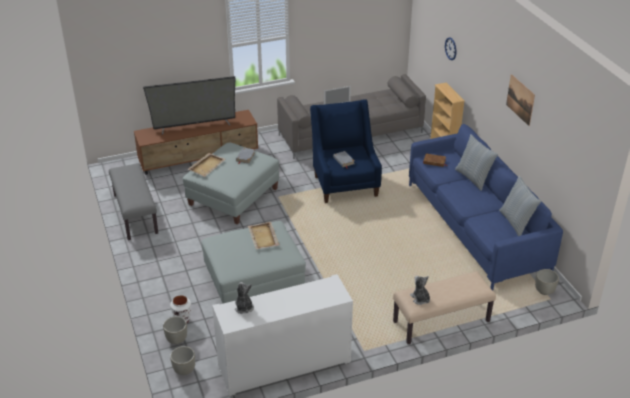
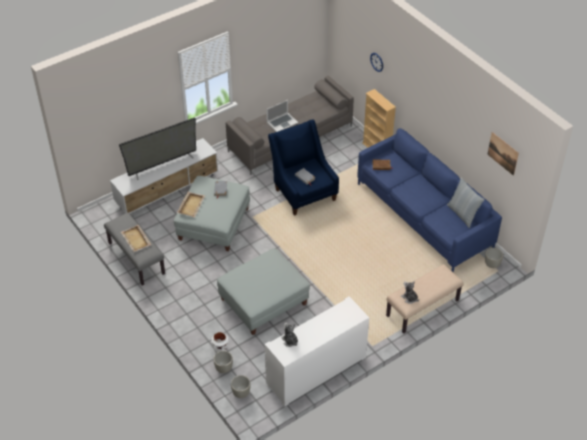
camera: 15 degrees left, 10 degrees up
brown tv stand [134,110,258,175] -> white tv stand [110,138,218,214]
beige tray [247,222,279,249] -> beige tray moved to [121,225,152,252]
pillow [455,134,498,191] -> none
picture [506,74,535,126] -> picture moved to [487,132,519,176]

